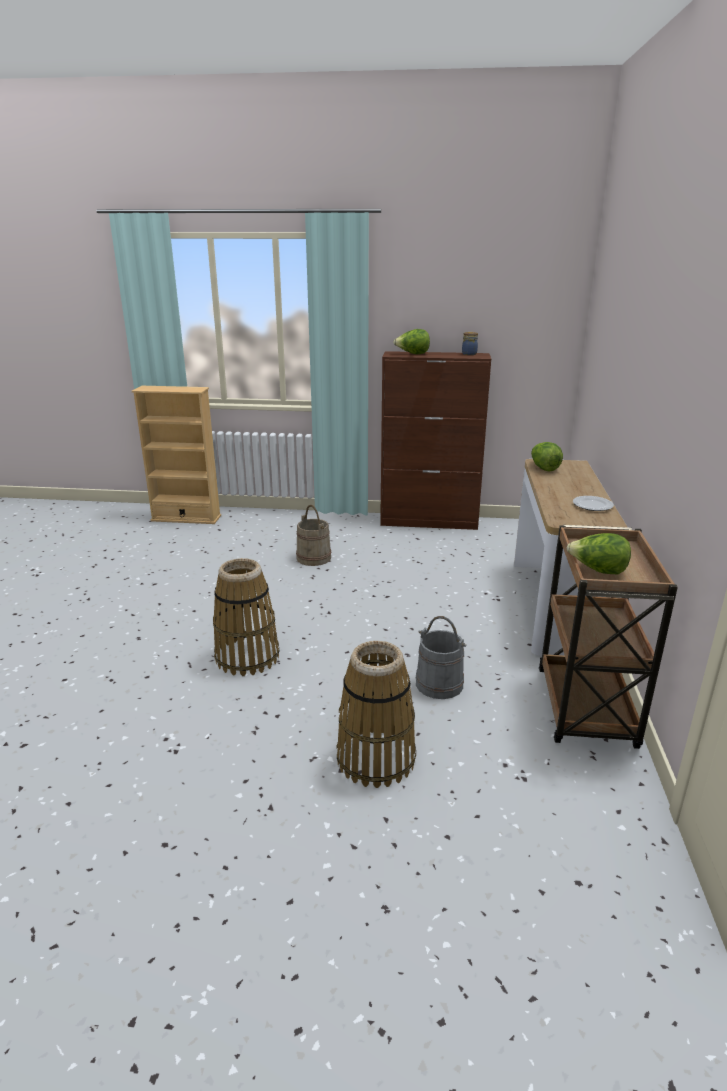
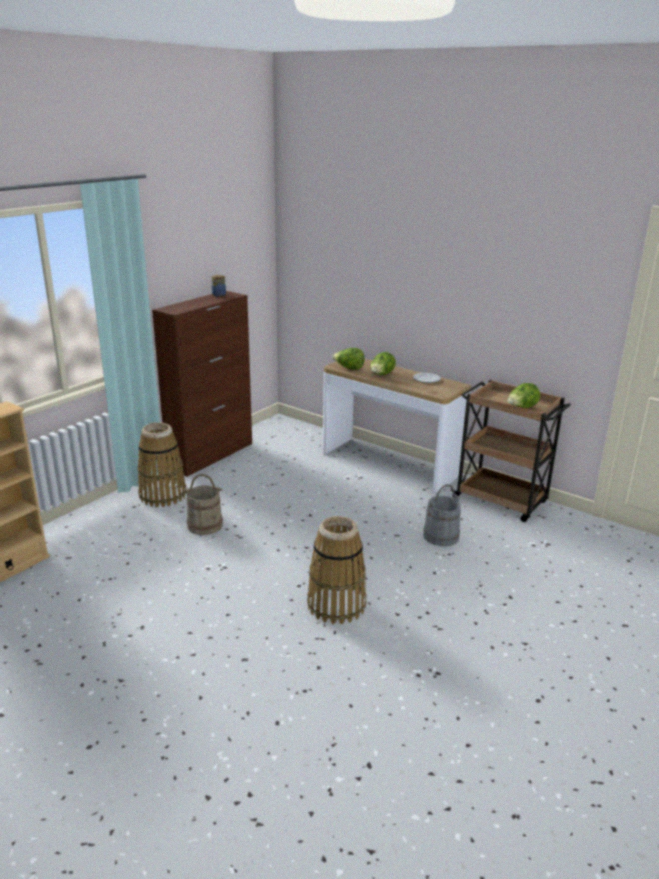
camera: 60 degrees left, 0 degrees up
basket [337,641,416,788] -> basket moved to [137,422,186,507]
lettuce [393,329,430,354] -> lettuce moved to [370,352,396,375]

